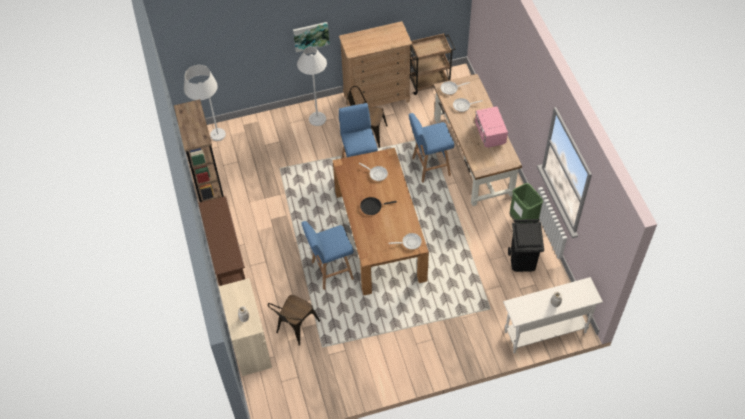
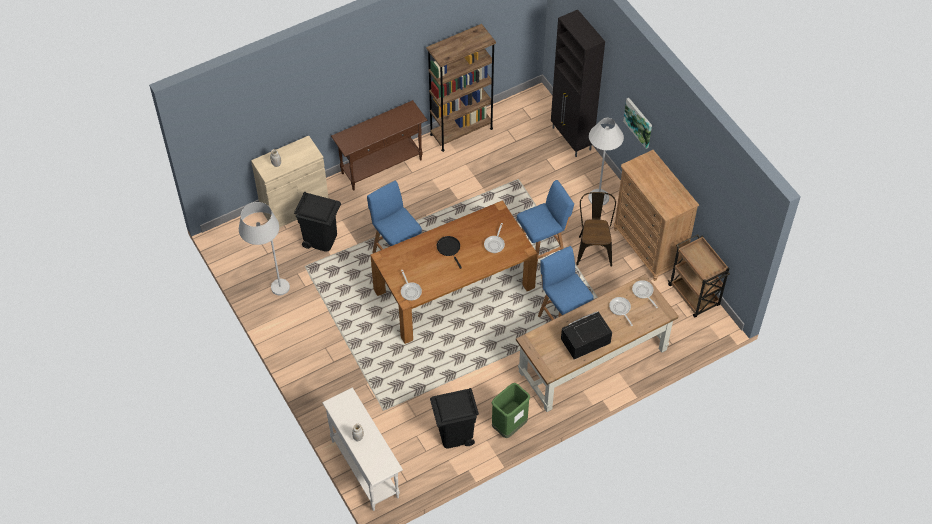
camera: 75 degrees right, 0 degrees up
white floor lamp [184,65,226,141] -> white floor lamp moved to [239,202,290,295]
brown chair [268,295,320,346] -> black trash can [294,192,341,252]
pink microwave [475,106,508,148] -> black microwave [561,312,612,360]
none -> black cabinet [551,9,605,157]

